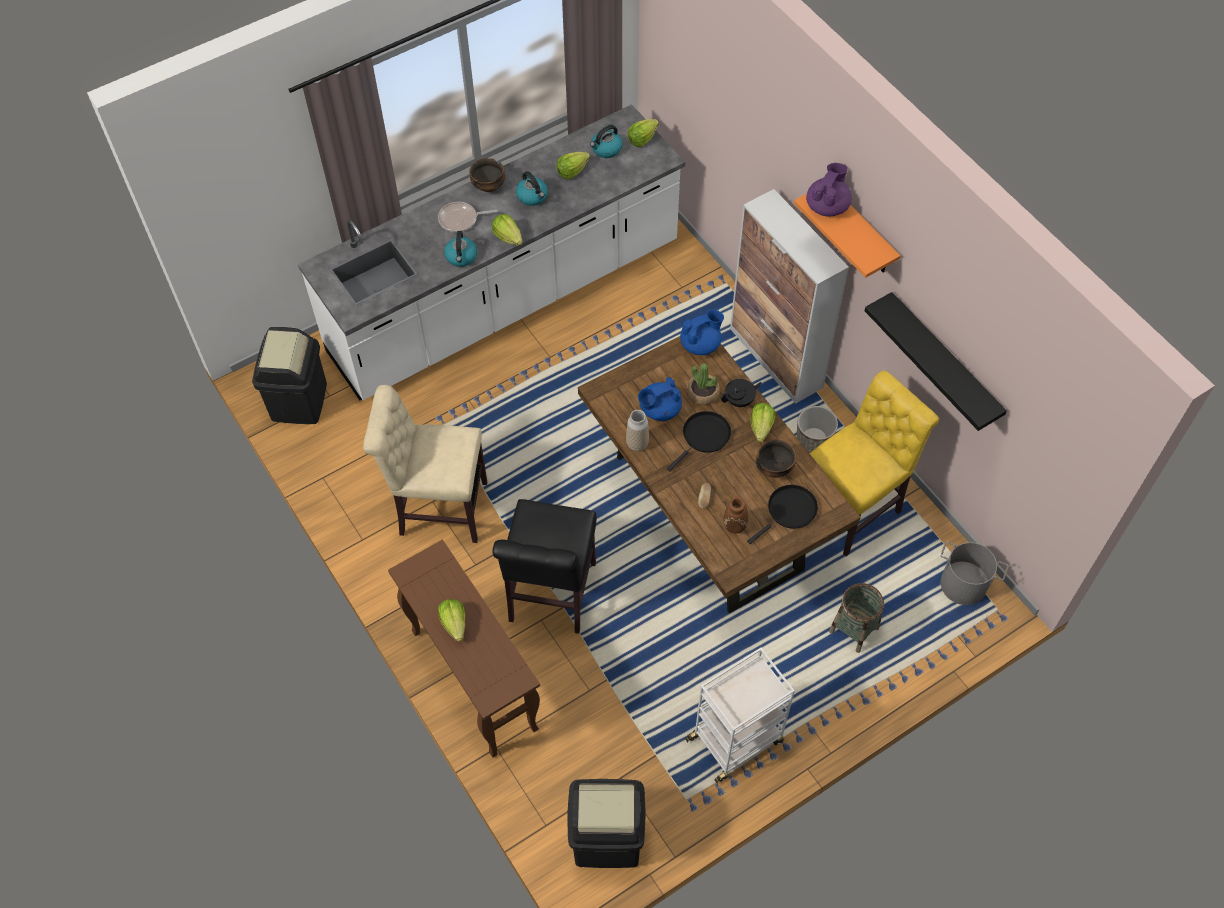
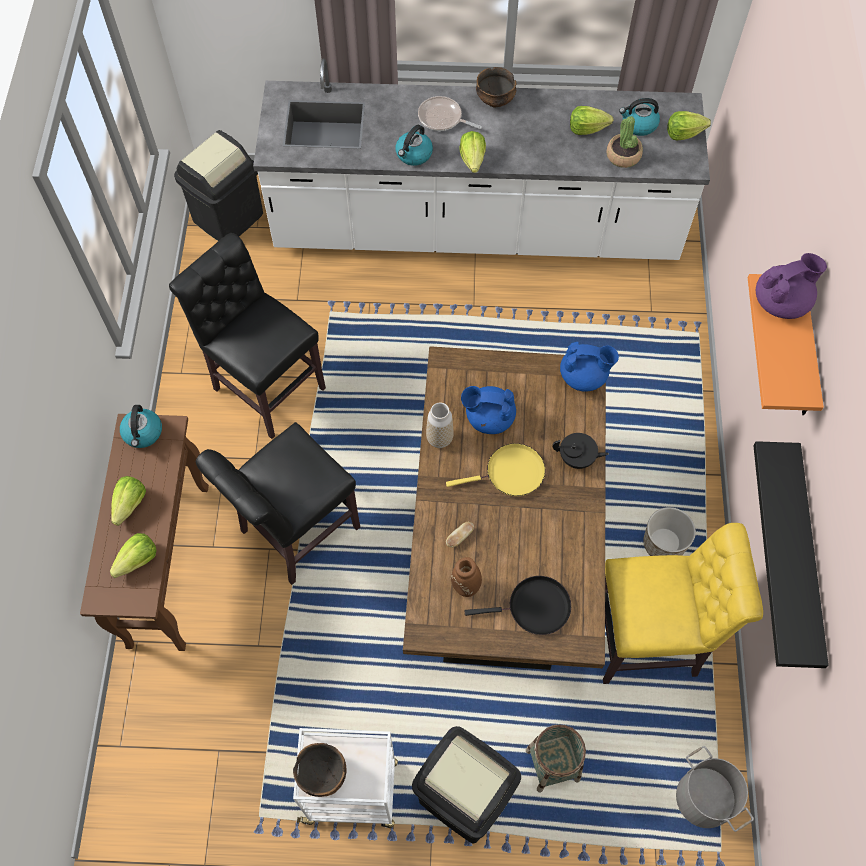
camera: 35 degrees right, 5 degrees up
beige chair [363,385,487,543] -> black chair [169,233,326,439]
kettle [516,171,548,206] -> kettle moved to [120,405,162,448]
black trash can [567,779,646,868] -> black trash can moved to [412,726,521,843]
black frying pan [667,411,731,471] -> yellow frying pan [446,443,545,496]
potted plant [687,363,720,405] -> potted plant moved to [606,116,643,168]
cabinet [730,189,849,404] -> none
lettuce [750,403,775,442] -> lettuce moved to [110,533,157,578]
bowl [756,439,796,478] -> bowl moved to [293,743,346,797]

